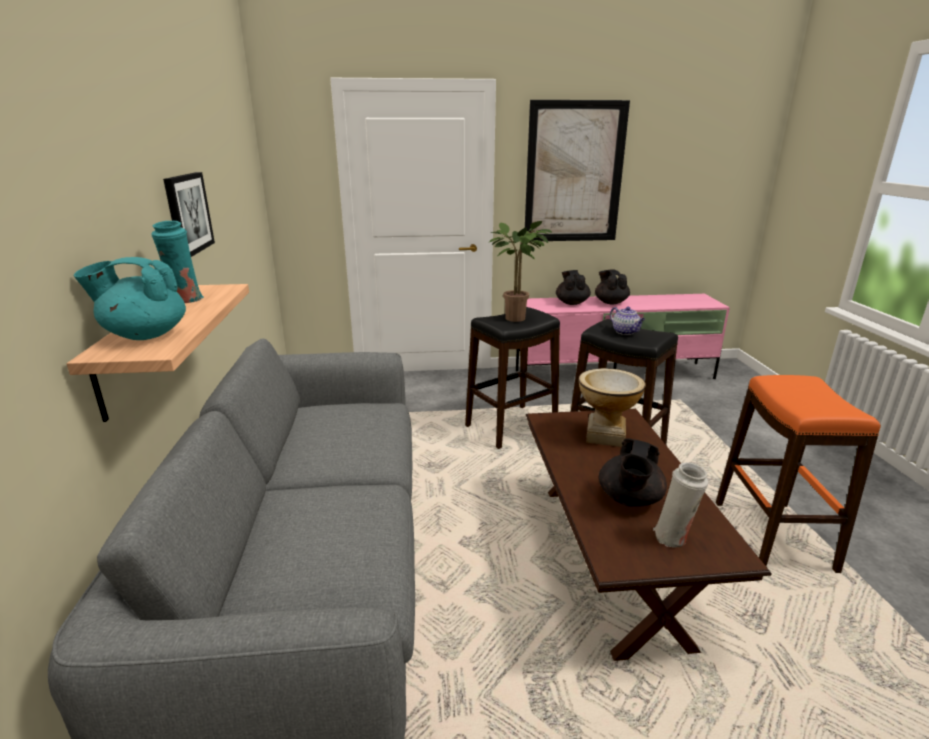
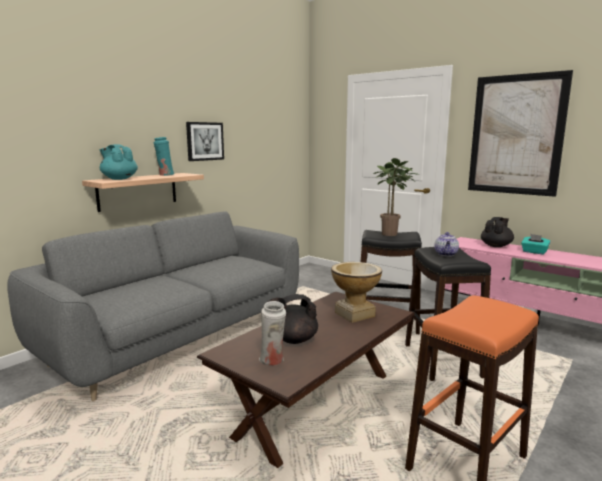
camera: 45 degrees right, 10 degrees down
black teapot [595,269,630,304] -> turquoise tissue box [521,234,551,254]

